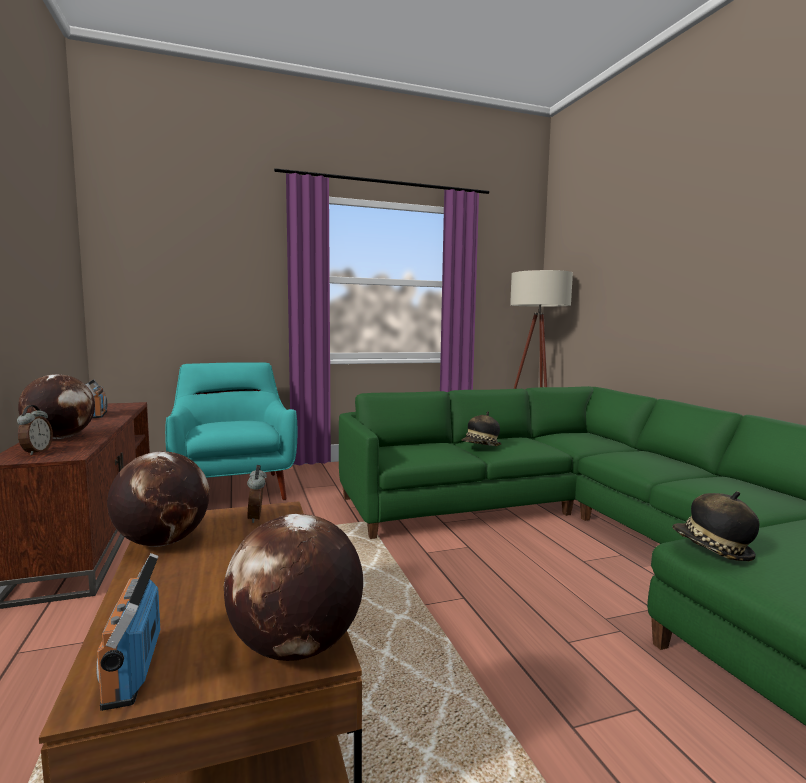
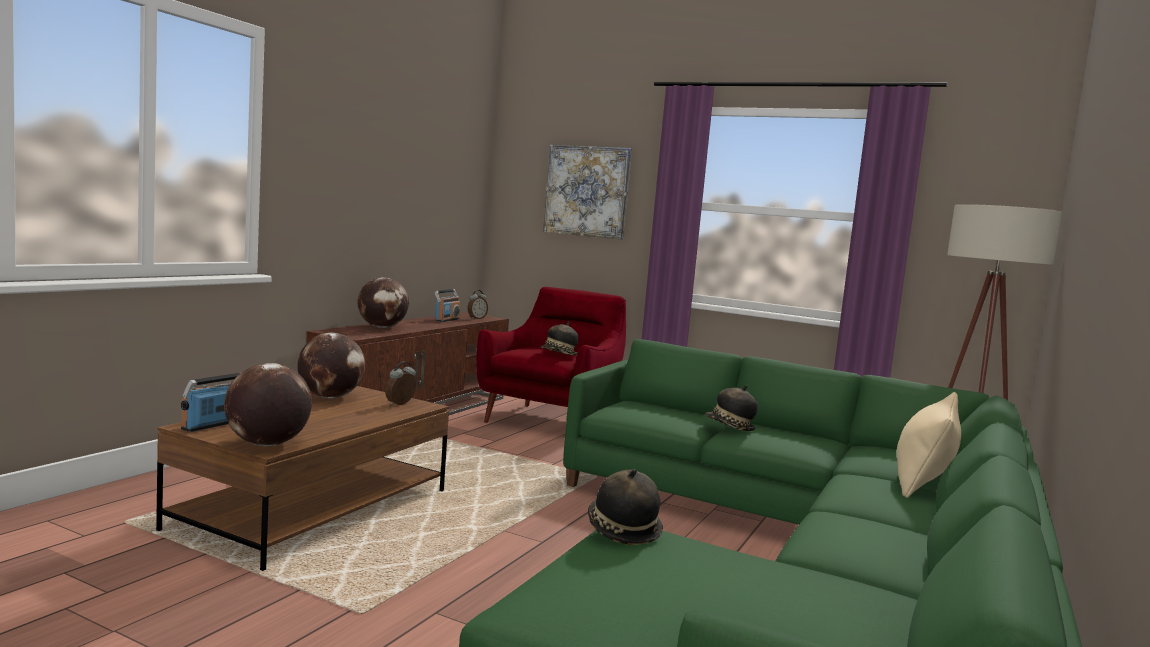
camera: 45 degrees right, 0 degrees up
alarm clock [17,405,53,455] -> alarm clock moved to [467,290,488,320]
turquoise armchair [165,363,298,500] -> red armchair [476,287,626,423]
none -> hat [540,322,578,355]
none -> picture [543,145,632,240]
none -> beige pillow [897,392,961,498]

